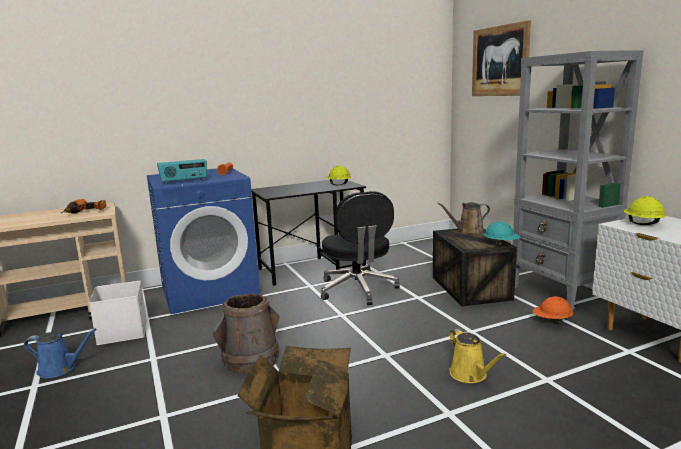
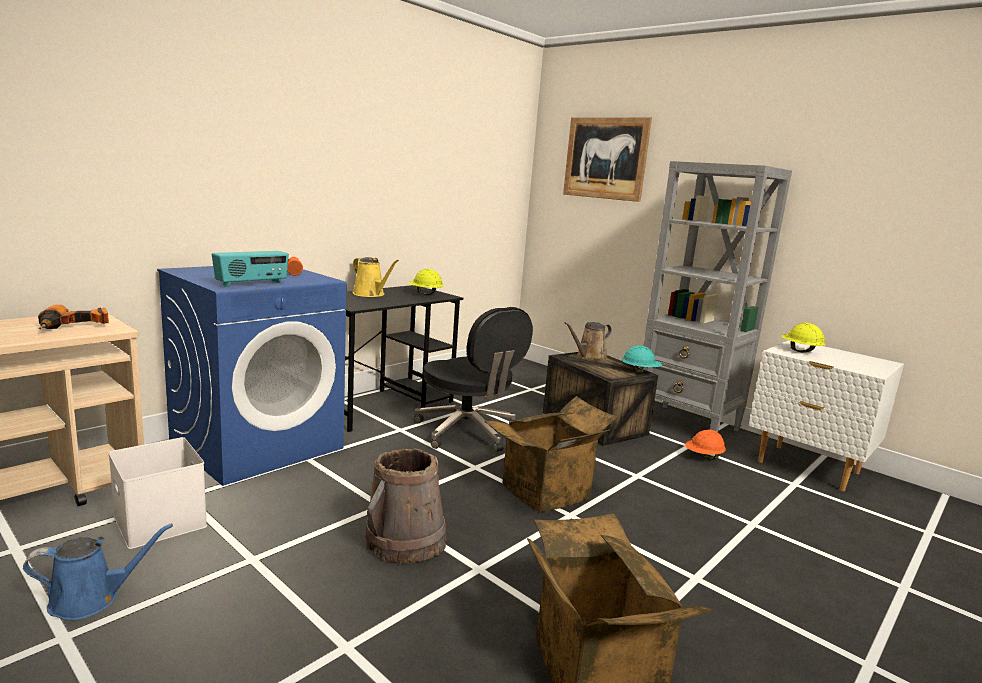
camera: 25 degrees left, 0 degrees up
yellow watering can [449,329,506,383] -> yellow watering can moved to [353,257,399,297]
none -> cardboard box [485,396,618,513]

